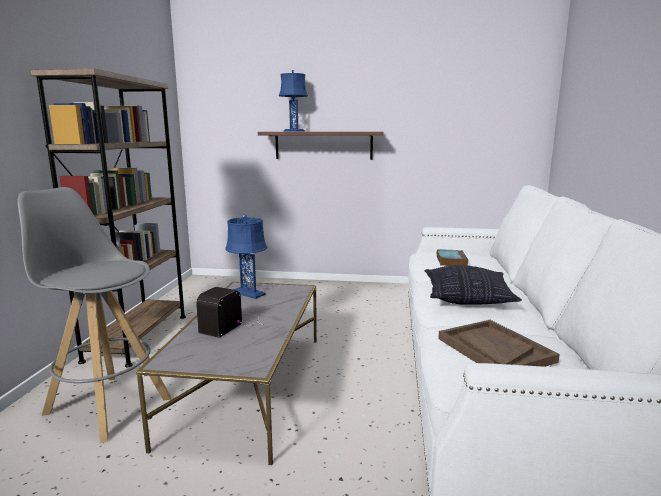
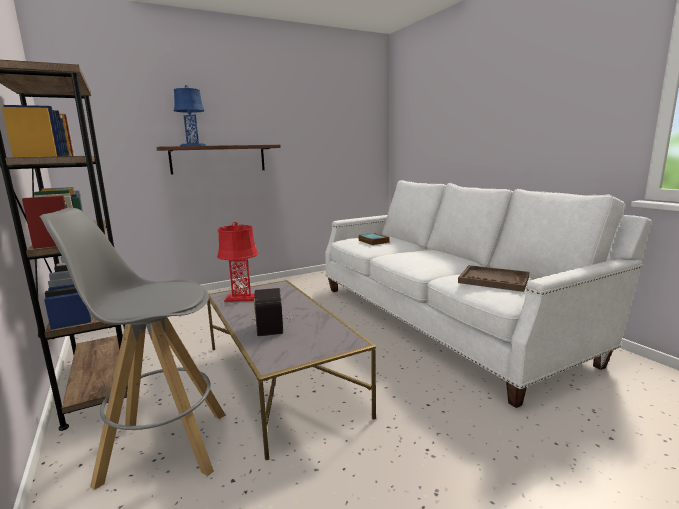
camera: 35 degrees left, 0 degrees up
blue table lamp [225,215,267,299] -> red table lamp [217,222,258,302]
pillow [425,265,522,305] -> none

